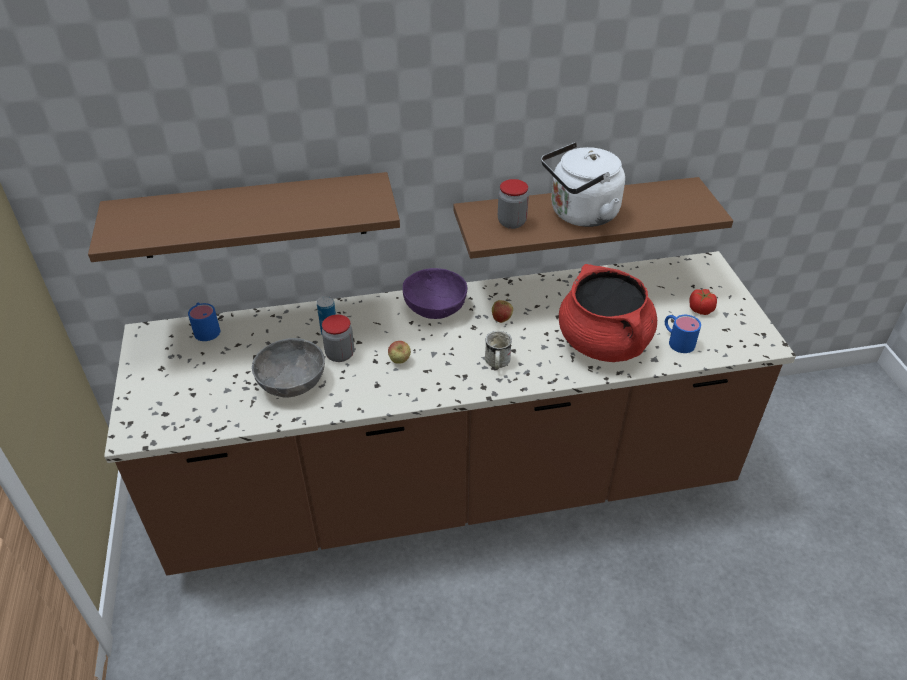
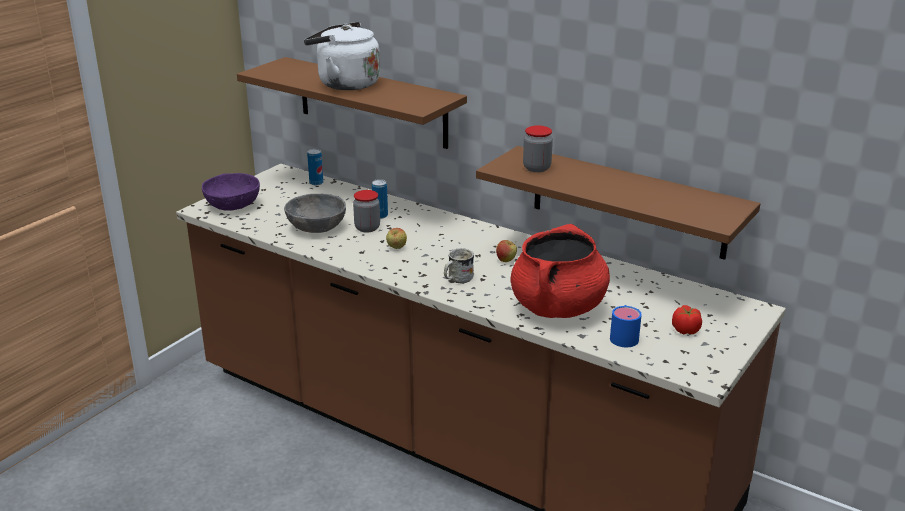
camera: 45 degrees right, 15 degrees down
blue mug [188,302,220,341] -> can [307,149,323,186]
purple bowl [403,268,467,319] -> purple bowl moved to [202,173,260,211]
white kettle [541,142,625,227] -> white kettle moved to [304,22,380,90]

